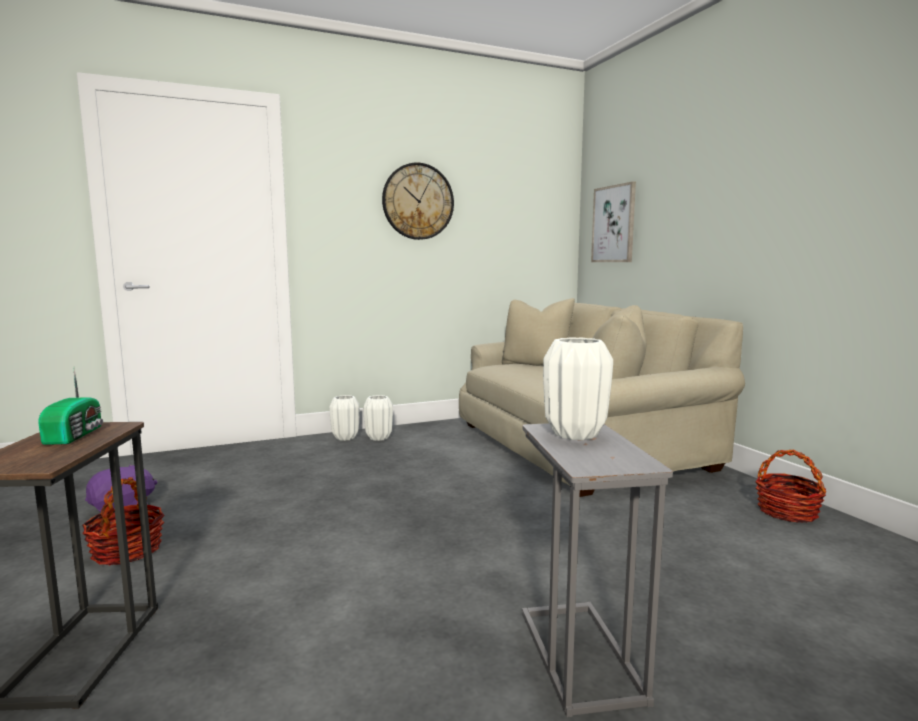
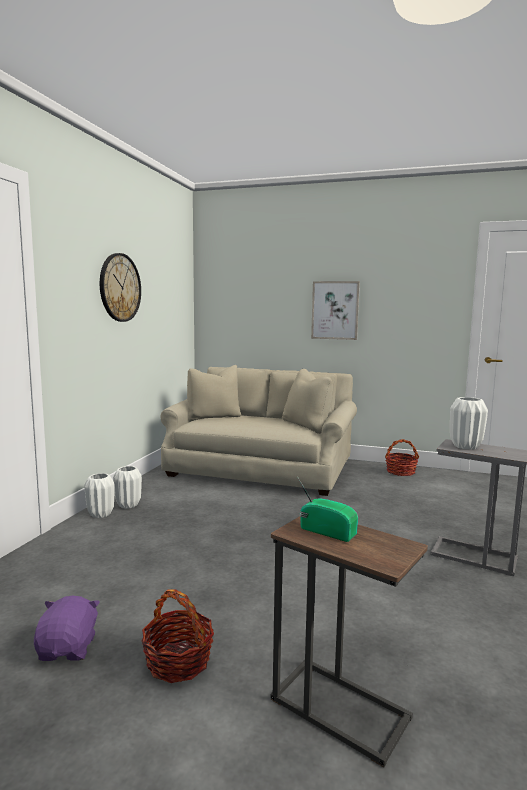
camera: 50 degrees left, 0 degrees up
picture [591,181,636,262] -> picture moved to [311,281,360,340]

